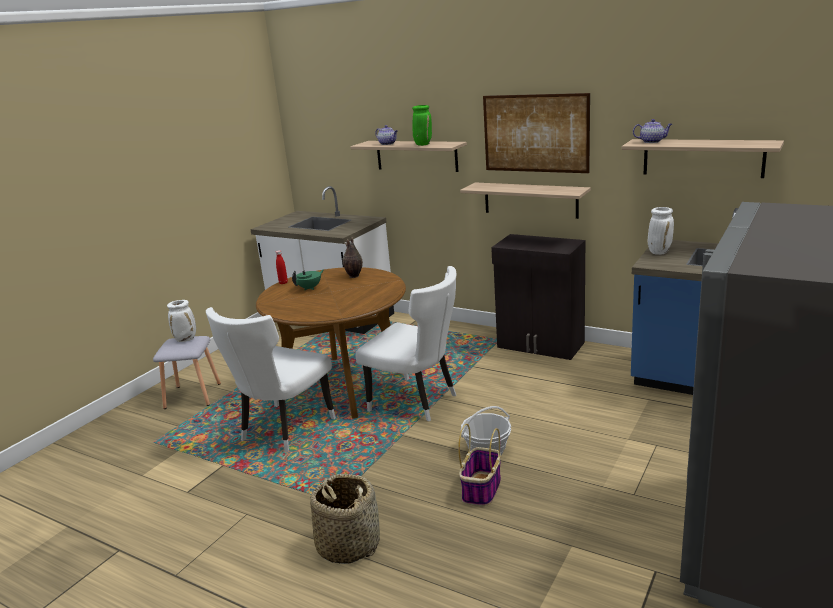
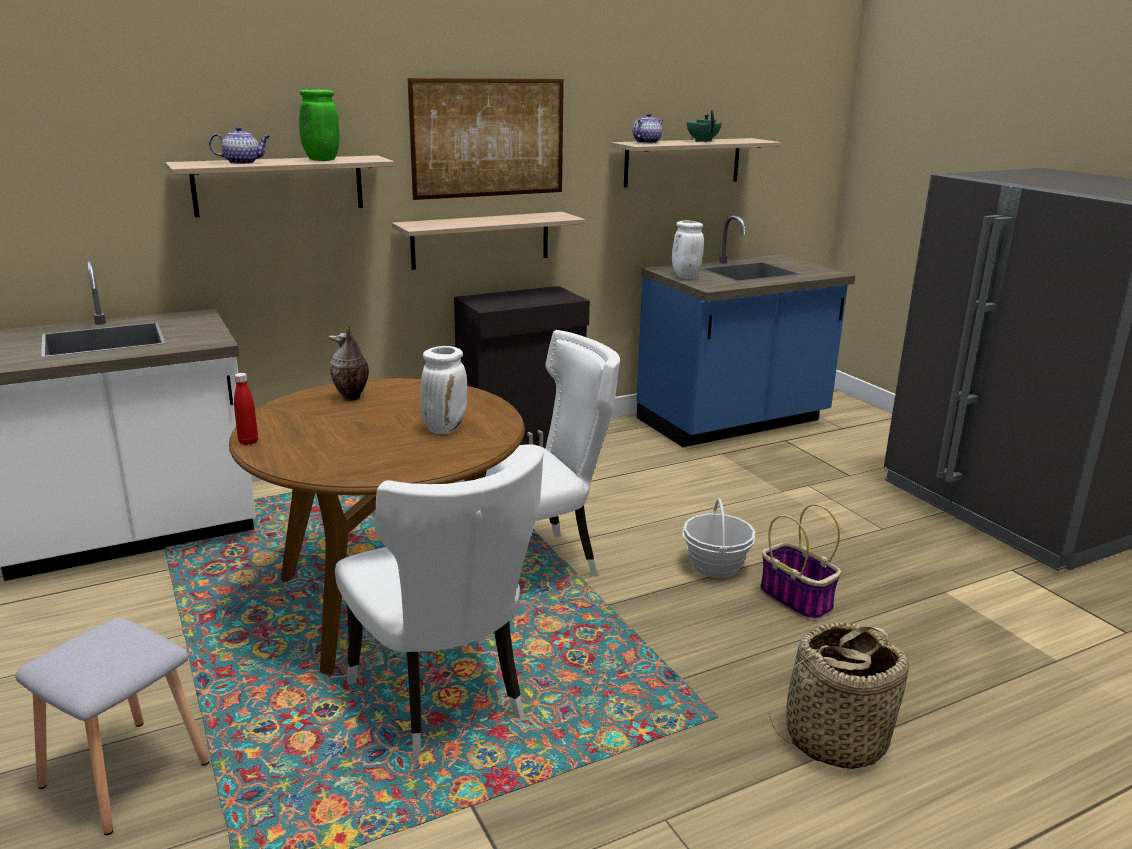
camera: 60 degrees left, 0 degrees up
white vase [167,300,196,342] -> white vase moved to [420,346,467,434]
green teapot [292,269,324,290] -> green teapot moved to [687,110,722,142]

